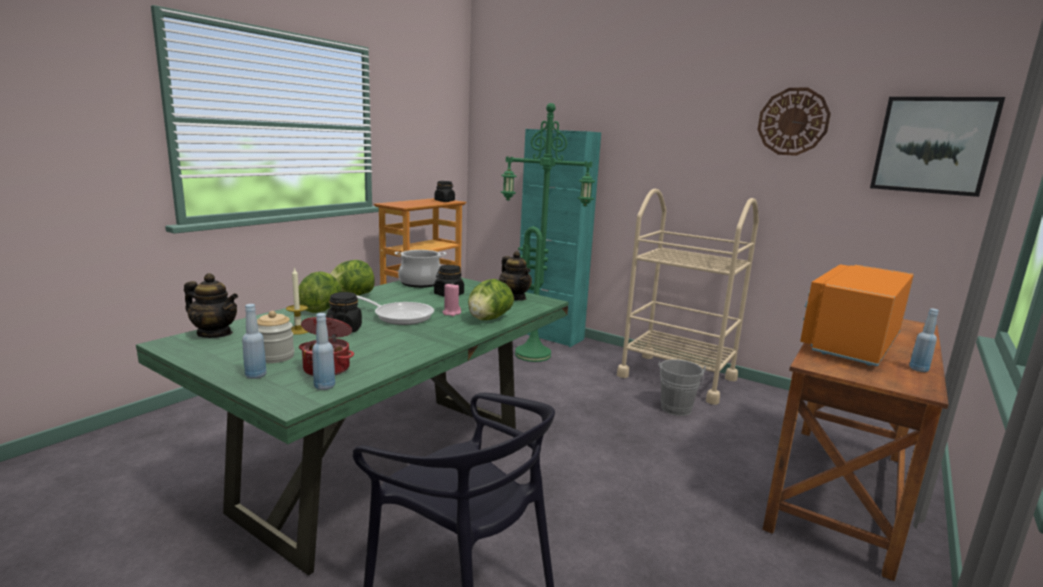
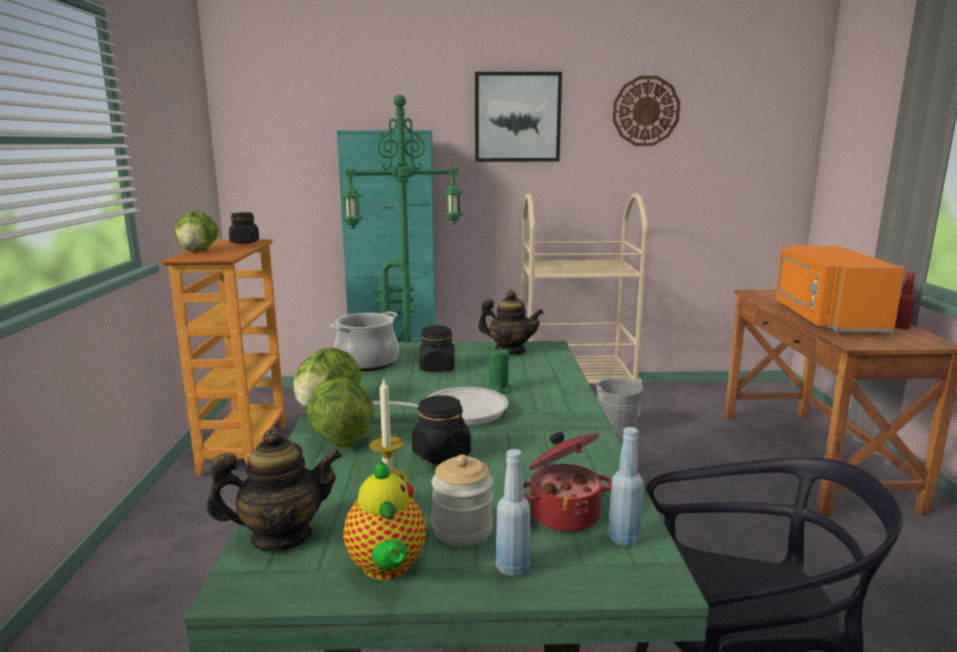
camera: 35 degrees left, 0 degrees up
pink candle [442,283,461,316] -> green candle [487,347,512,394]
lettuce [468,279,514,320] -> lettuce moved to [174,211,219,252]
picture [870,97,1005,197] -> picture moved to [475,72,562,162]
blue bottle [909,308,939,372] -> red bottle [895,272,915,329]
none -> teapot [343,461,426,580]

